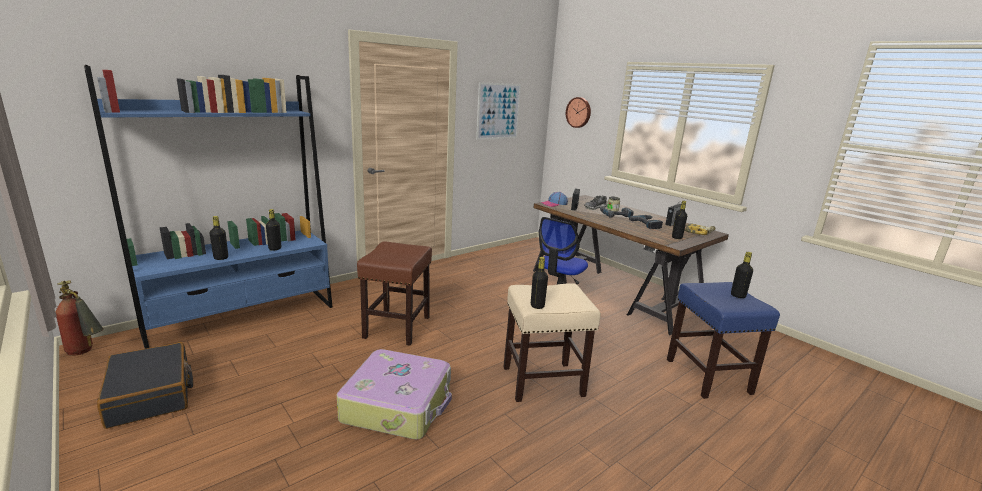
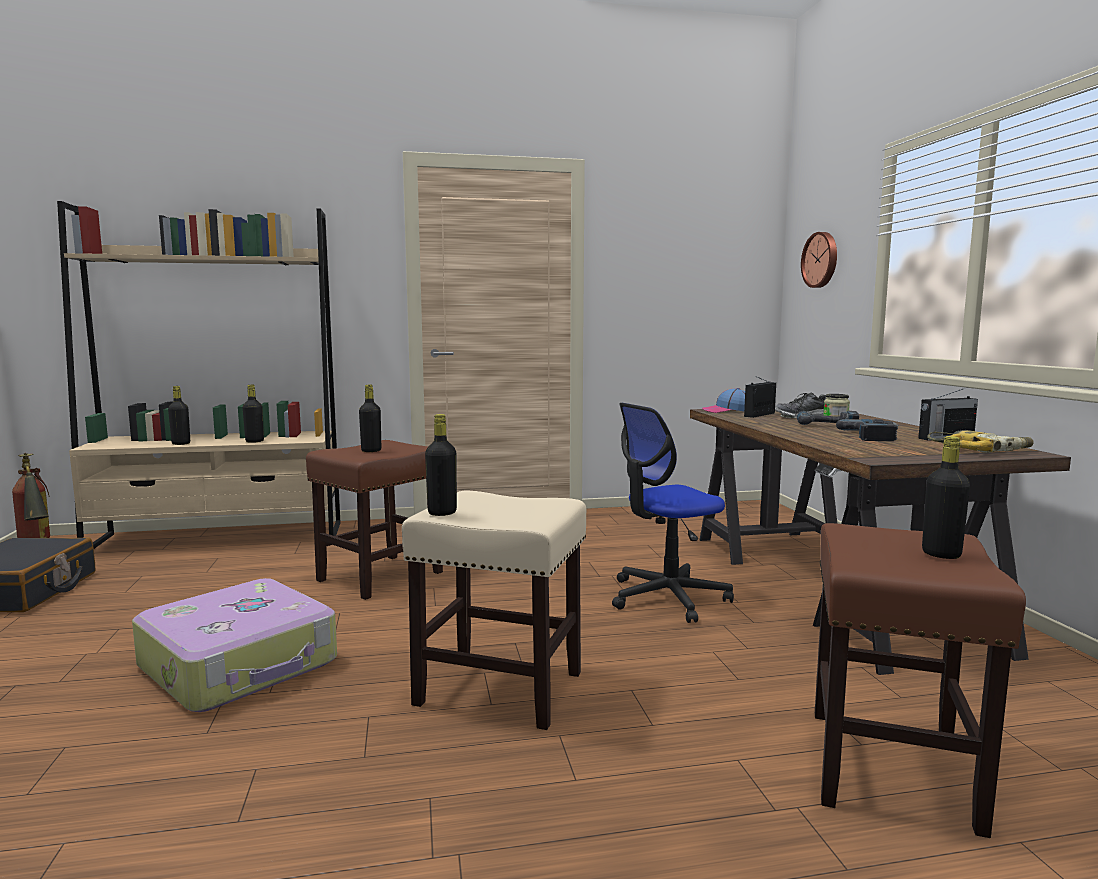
camera: 30 degrees right, 10 degrees down
blue bookcase [84,65,333,349] -> beige bookcase [57,201,340,549]
picture [476,82,521,140] -> none
blue stool [667,282,780,399] -> brown stool [815,523,1026,838]
black bottle [672,201,687,239] -> black bottle moved to [359,385,381,452]

